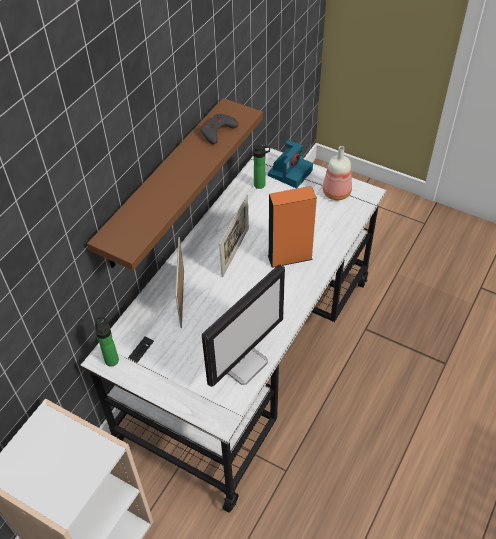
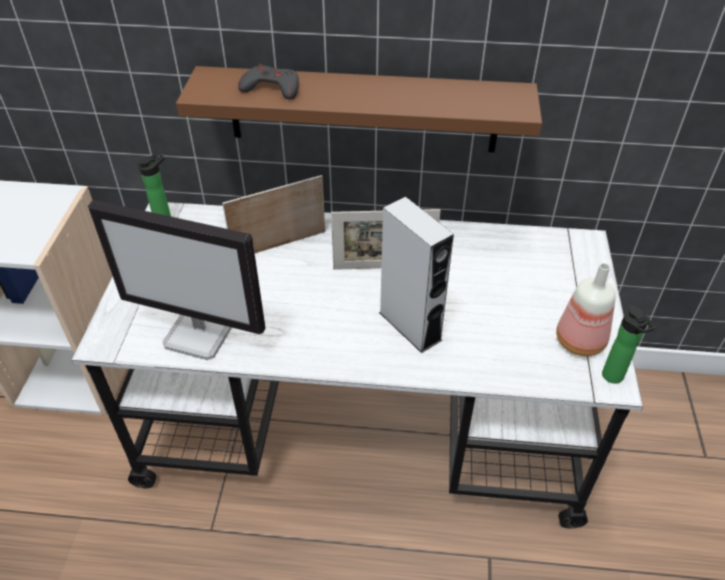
camera: 65 degrees right, 5 degrees down
grey game controller [200,114,239,144] -> grey game controller moved to [238,64,299,100]
bottle [253,145,270,189] -> bottle moved to [602,305,656,384]
camera [268,140,313,188] -> none
orange speaker [268,186,317,268] -> grey speaker [379,197,454,353]

